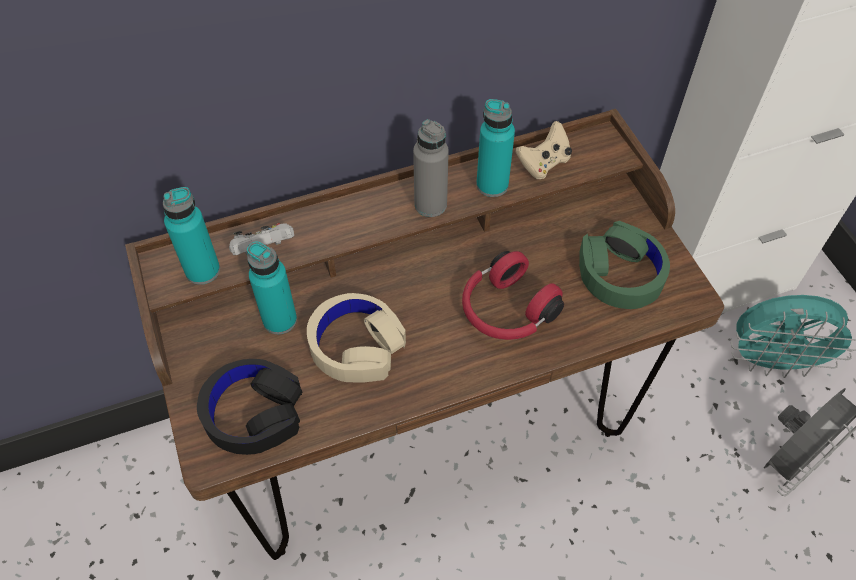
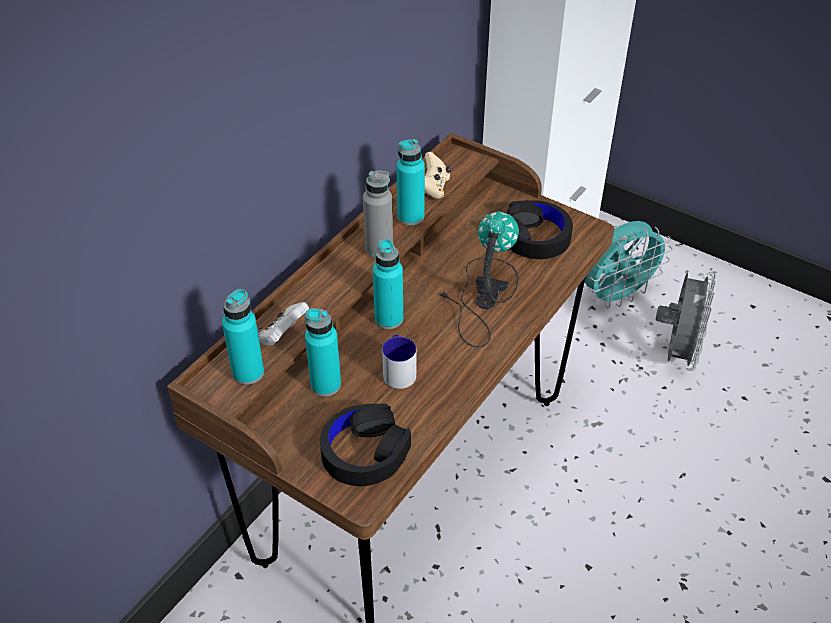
camera: 35 degrees left, 10 degrees down
beige headphones [307,293,406,383] -> mug [382,335,416,389]
red headphones [462,251,564,340] -> table lamp [439,211,519,347]
green headphones [579,221,670,309] -> black headphones [507,200,573,259]
none -> turquoise bottle [373,239,403,329]

